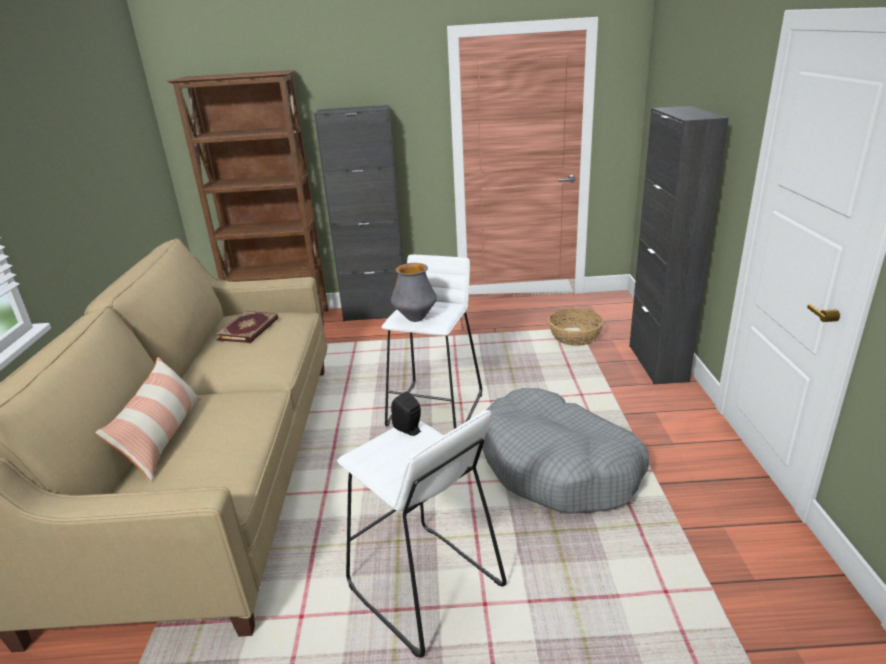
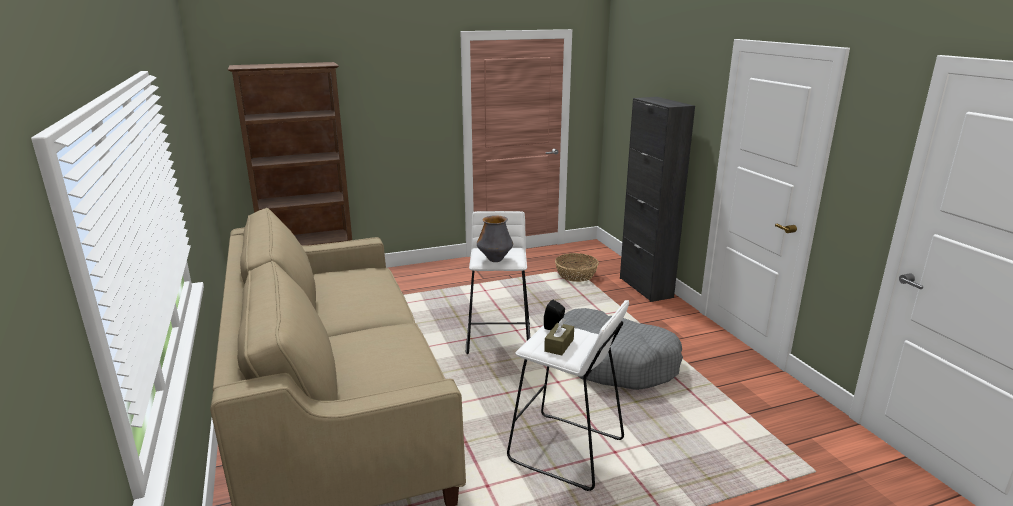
camera: 20 degrees left, 5 degrees down
pillow [95,357,201,481] -> none
book [215,311,278,343] -> none
black cabinet [314,105,403,322] -> none
none -> brown tissue box [544,319,574,355]

